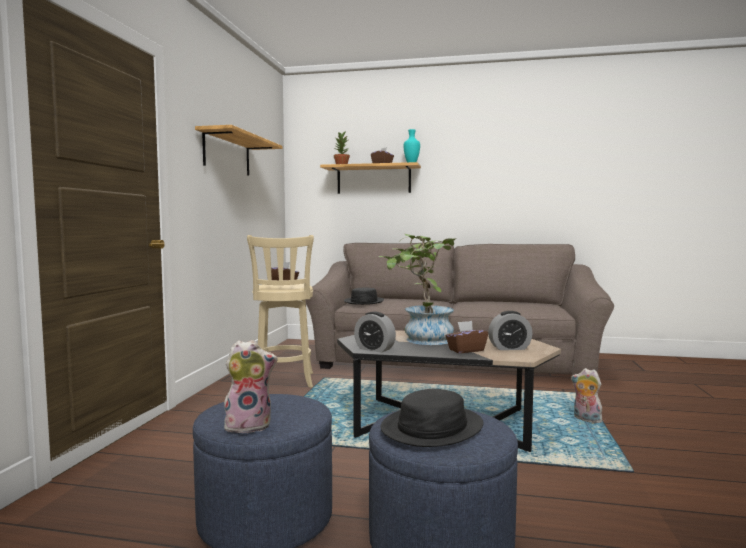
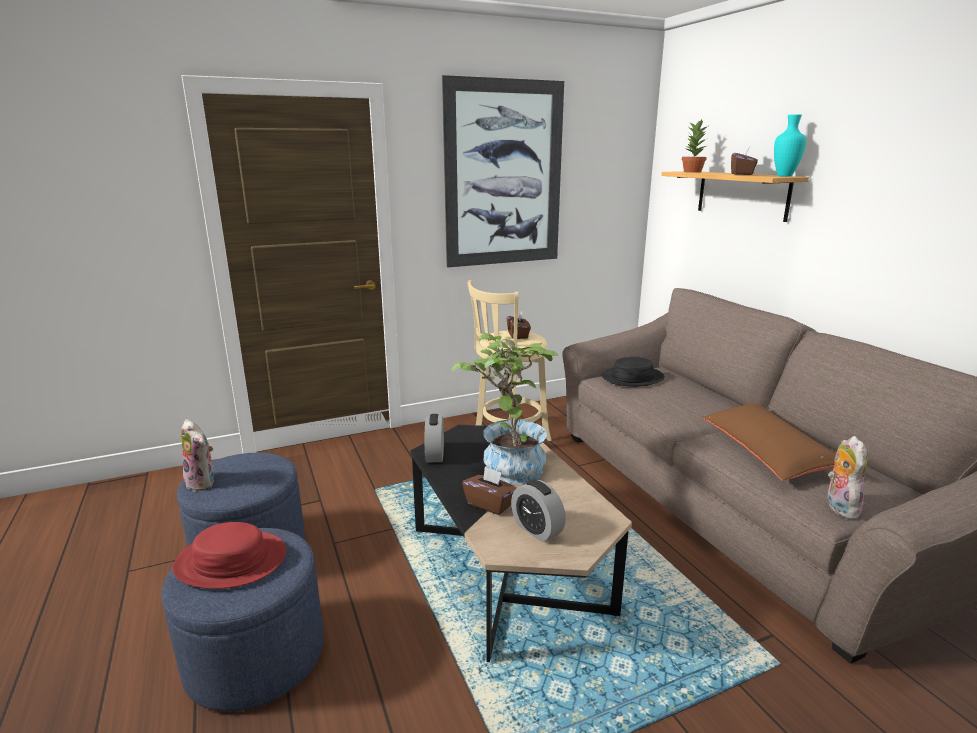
camera: 55 degrees right, 15 degrees up
shelf [195,125,283,176] -> picture [442,75,564,268]
black hat [380,389,483,447] -> red hat [173,522,286,589]
plush toy [571,368,603,423] -> plush toy moved to [827,436,868,519]
none -> brown pillow [702,403,836,481]

